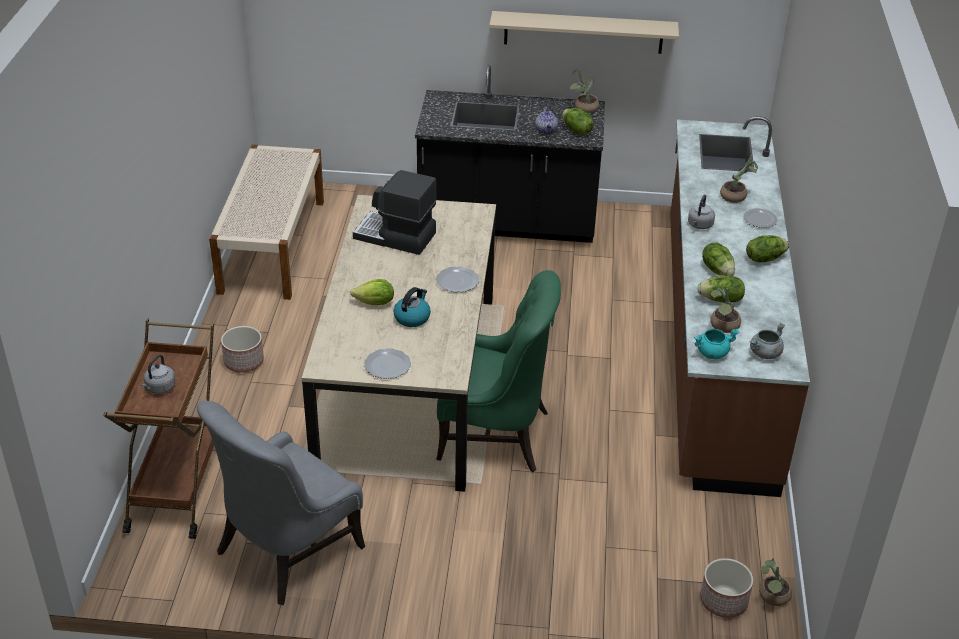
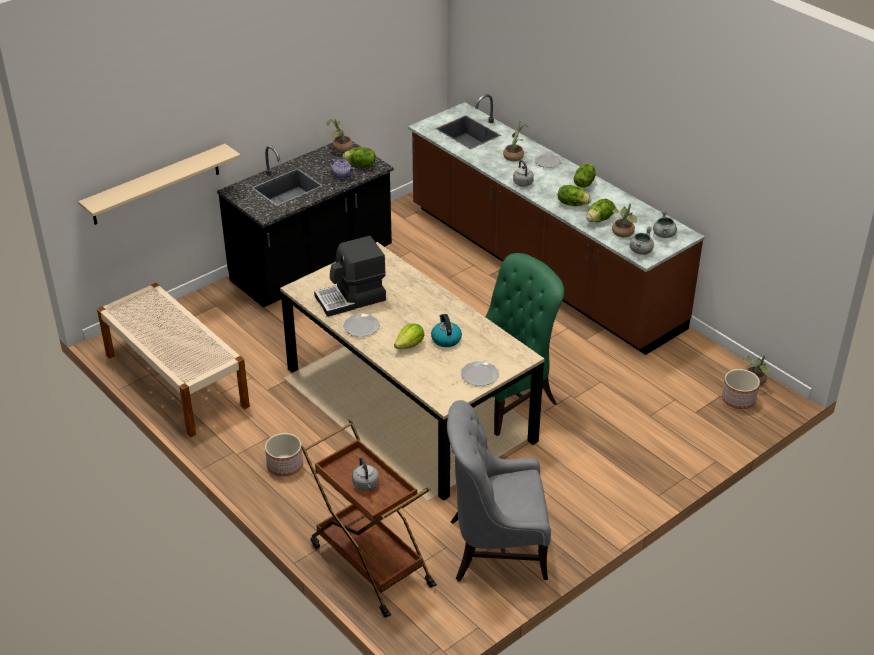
camera: 45 degrees left, 0 degrees up
grey chair [197,401,365,605] -> grey chair turned 90 degrees clockwise [447,400,551,582]
plate [436,267,479,292] -> plate moved to [343,314,380,337]
beige shelf [489,11,679,54] -> beige shelf moved to [78,144,241,225]
turquoise cooking pot [694,329,739,359] -> grey cooking pot [629,226,654,255]

